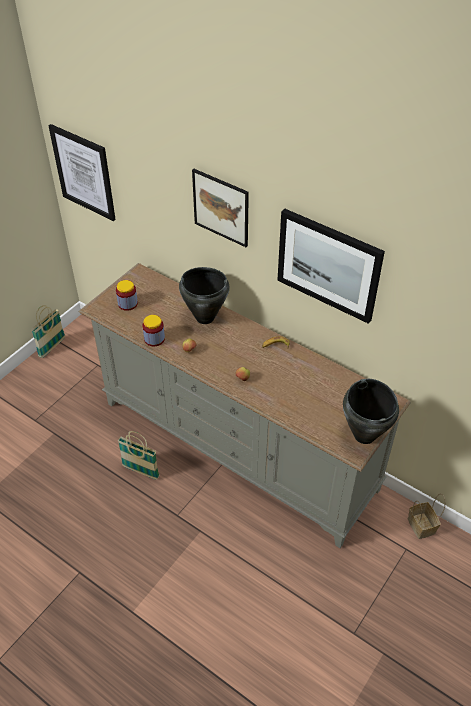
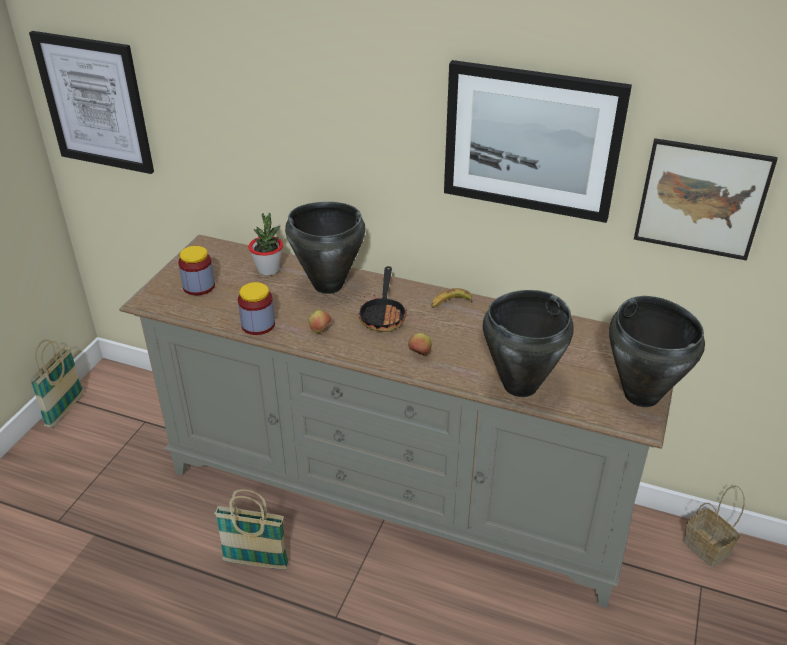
camera: 15 degrees left, 10 degrees down
picture [192,169,249,247] -> picture moved to [634,138,778,260]
none -> potted plant [248,213,283,276]
none -> frying pan [359,266,407,332]
none -> black cooking pot [483,290,573,397]

